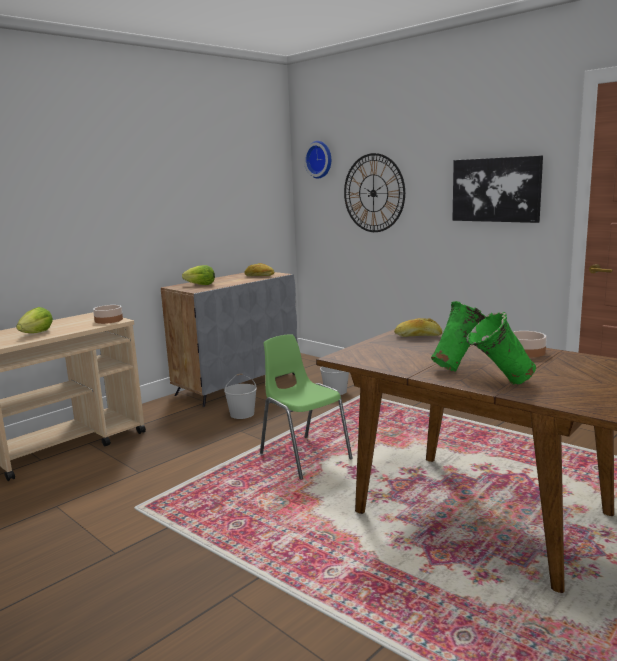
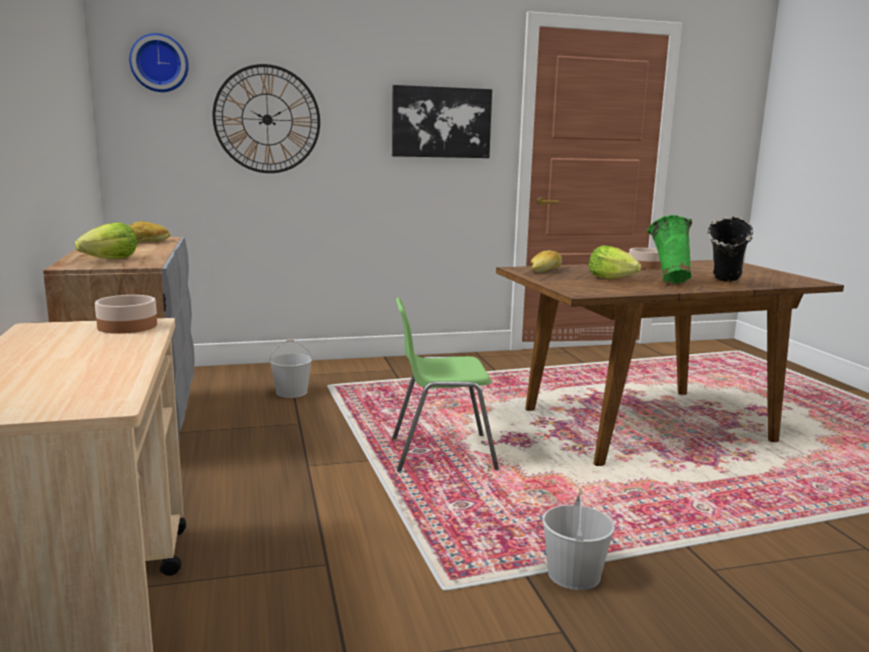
camera: 60 degrees left, 0 degrees up
lettuce [16,307,53,333] -> lettuce moved to [589,245,641,279]
white bucket [224,374,257,419] -> white bucket moved to [542,488,615,590]
green vase [466,312,536,384] -> black vase [708,217,753,282]

